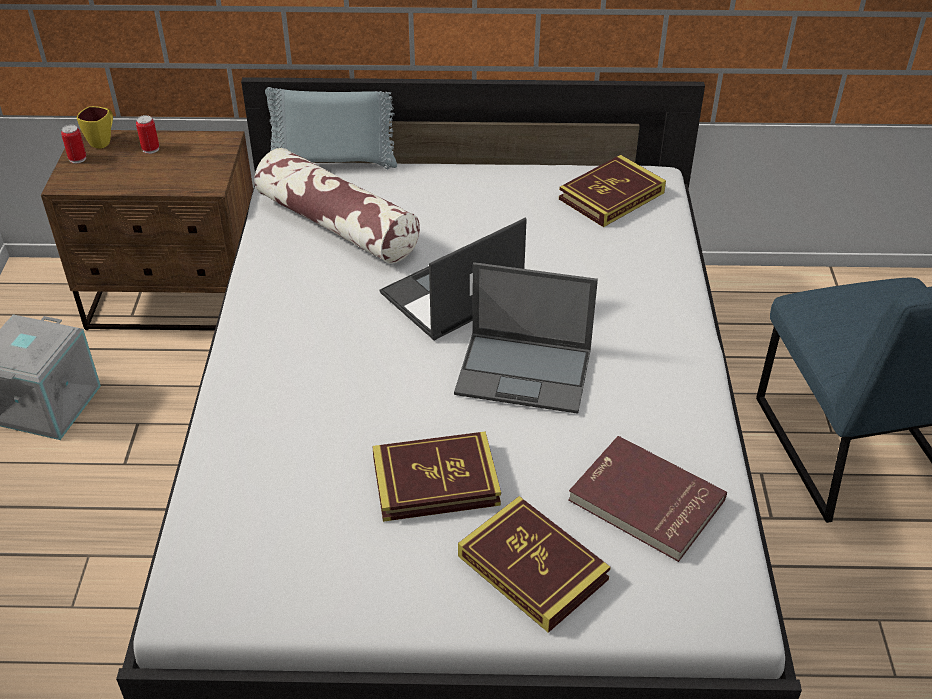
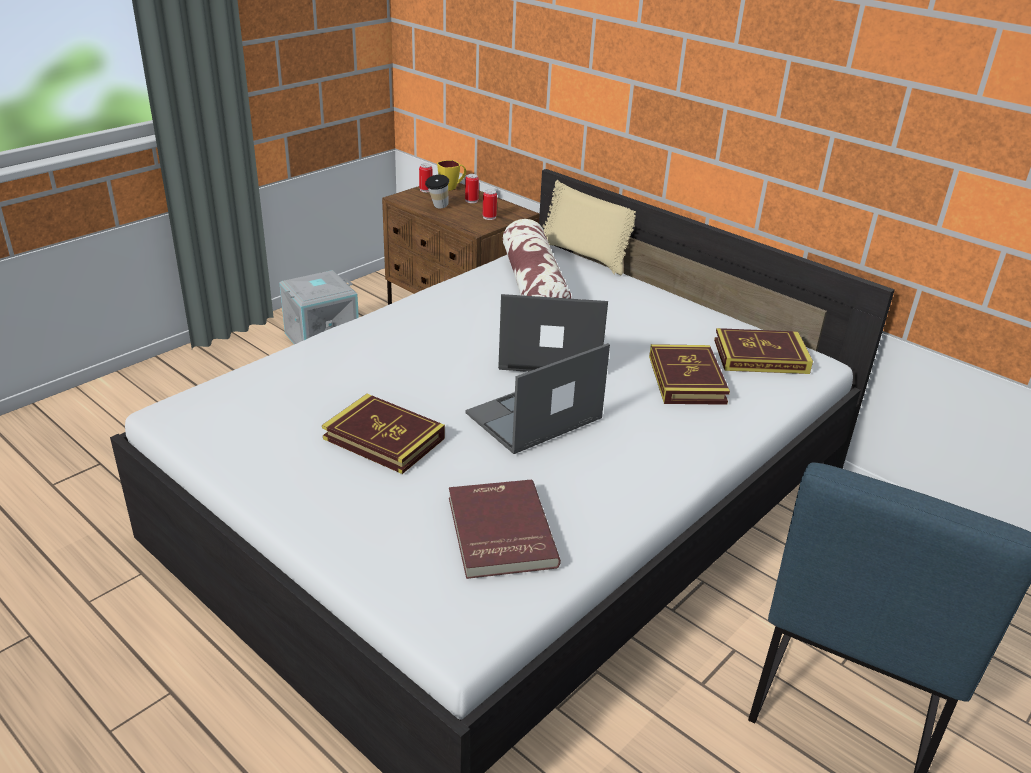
camera: 40 degrees right, 10 degrees down
blue pillow [265,87,397,169] -> beige pillow [543,180,636,275]
laptop [454,262,598,414] -> laptop turned 90 degrees clockwise [465,343,610,454]
book [458,496,610,633] -> book moved to [649,344,730,405]
none -> cup [425,175,449,208]
none -> can [483,190,497,220]

